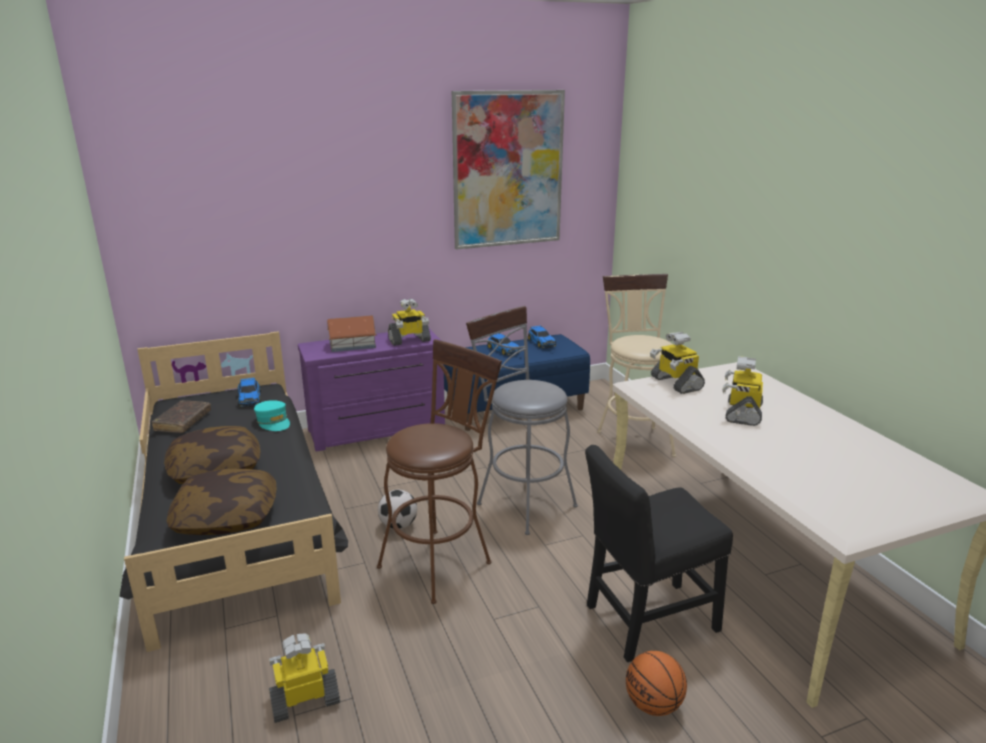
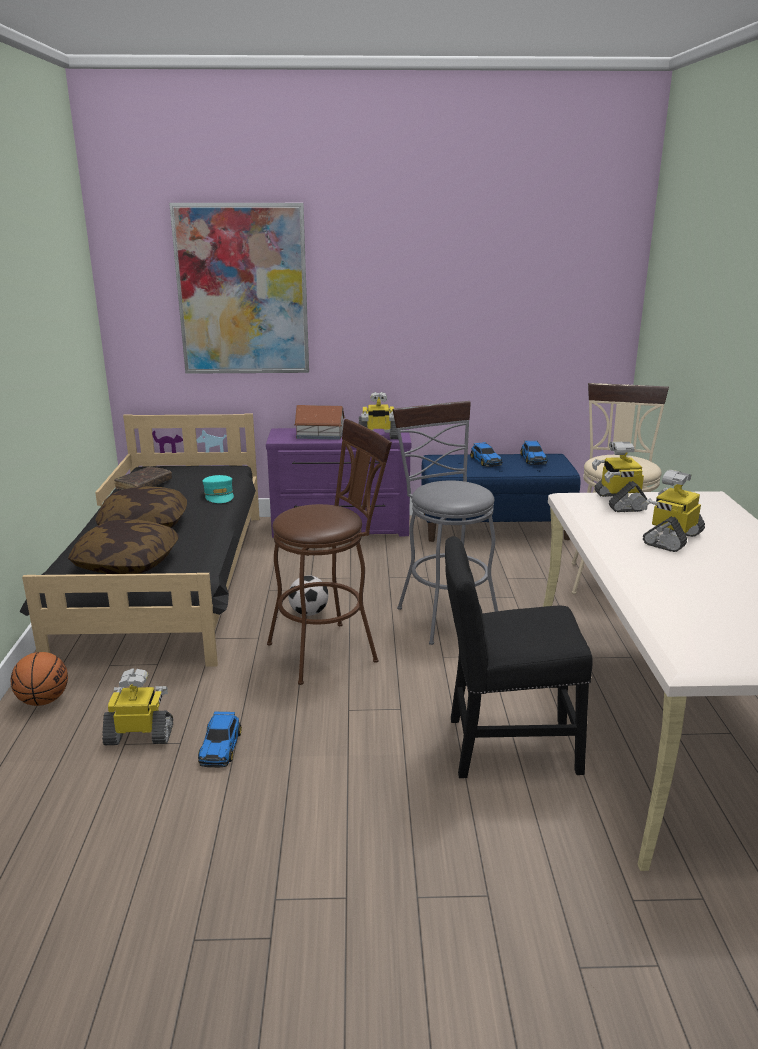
camera: 20 degrees right, 0 degrees up
toy car [237,378,261,407] -> toy car moved to [198,711,242,767]
picture [452,90,565,250] -> picture moved to [169,203,309,374]
basketball [626,651,687,716] -> basketball moved to [10,652,68,706]

